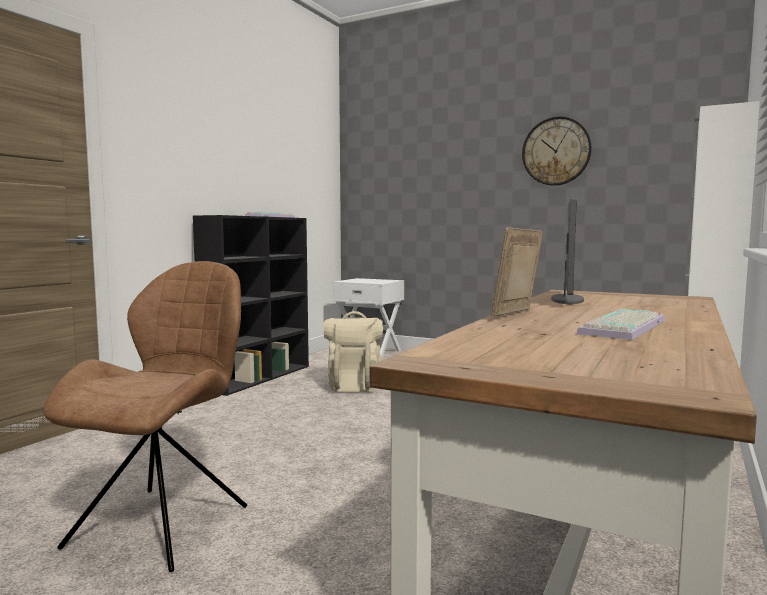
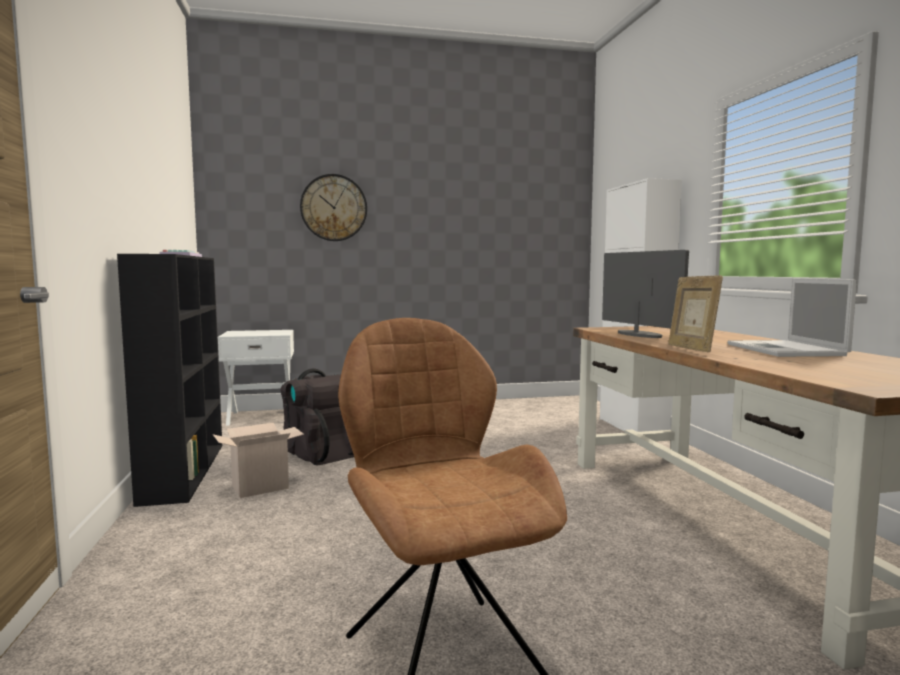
camera: 40 degrees left, 0 degrees up
beige backpack [324,311,383,392] -> black backpack [280,368,354,465]
wall clock [522,116,592,186] -> wall clock moved to [300,174,367,241]
keyboard [577,309,665,340] -> laptop [727,278,857,357]
none -> cardboard box [213,423,304,498]

